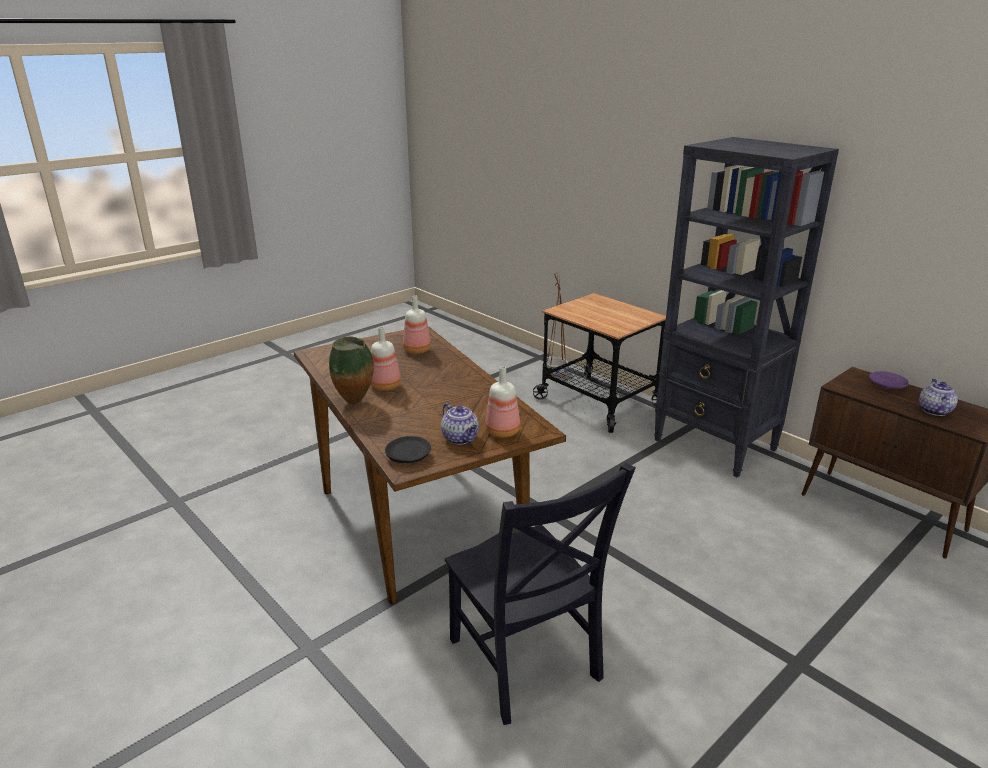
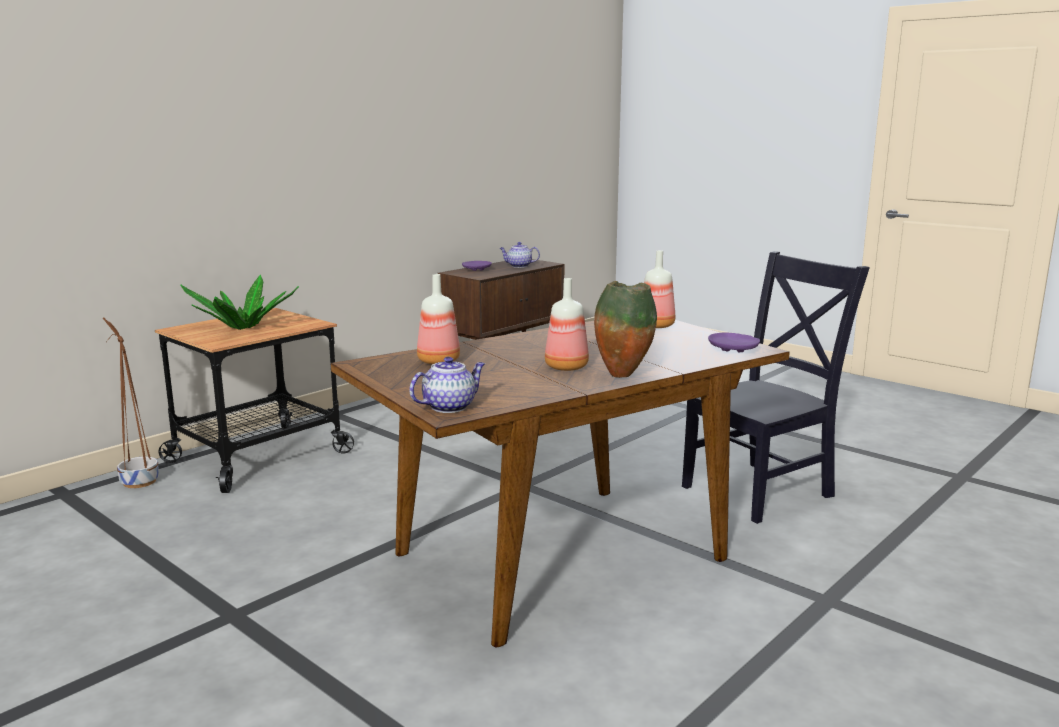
camera: 95 degrees left, 10 degrees down
black plate [385,436,431,463] -> purple plate [708,332,760,352]
teapot [441,403,479,444] -> teapot moved to [409,357,485,413]
black bookcase [654,137,839,478] -> none
none -> potted plant [180,274,299,330]

